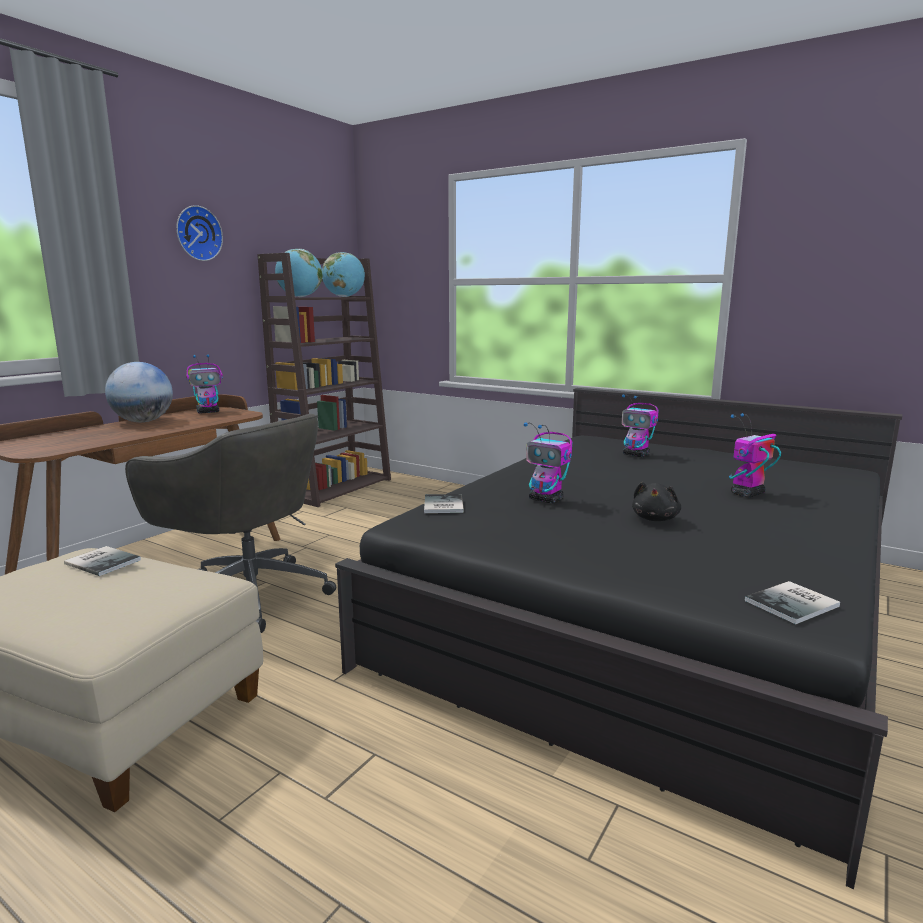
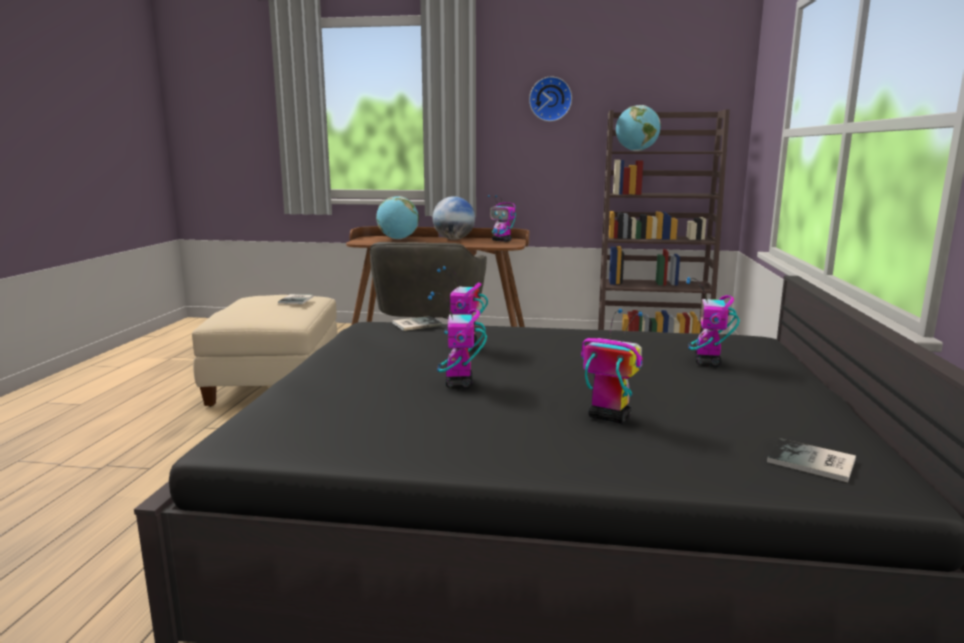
camera: 65 degrees right, 0 degrees up
globe [322,252,365,297] -> globe moved to [376,196,419,239]
black plush toy [632,482,681,521] -> toy robot [428,292,487,389]
book [745,581,840,624] -> book moved to [767,438,856,482]

